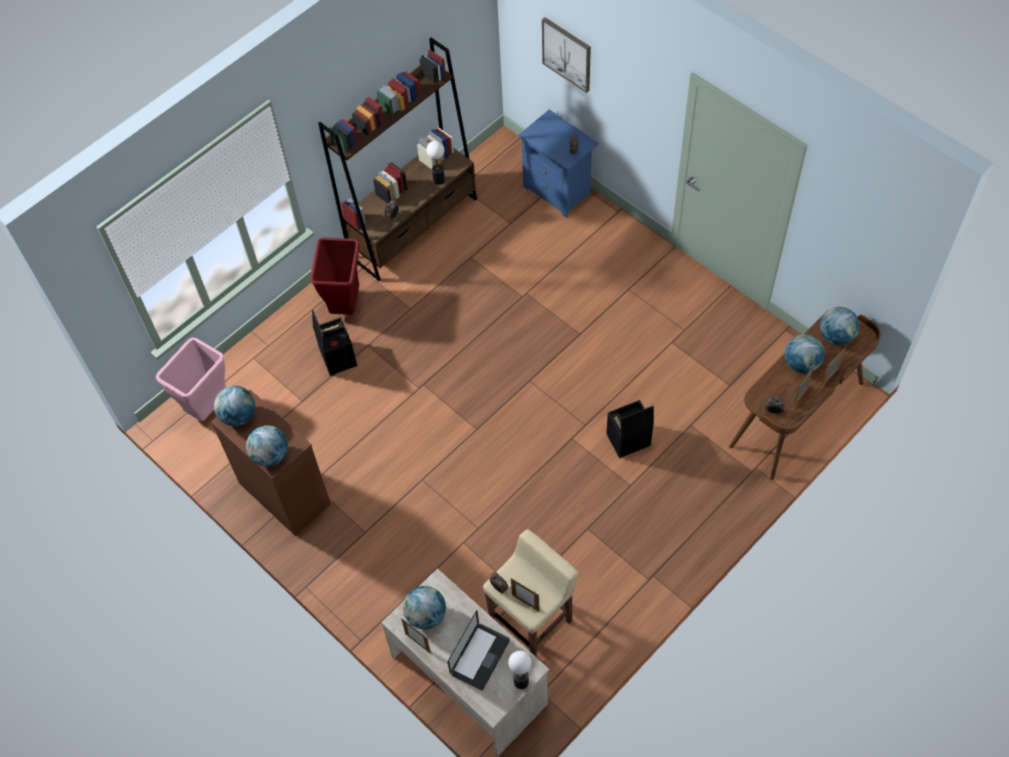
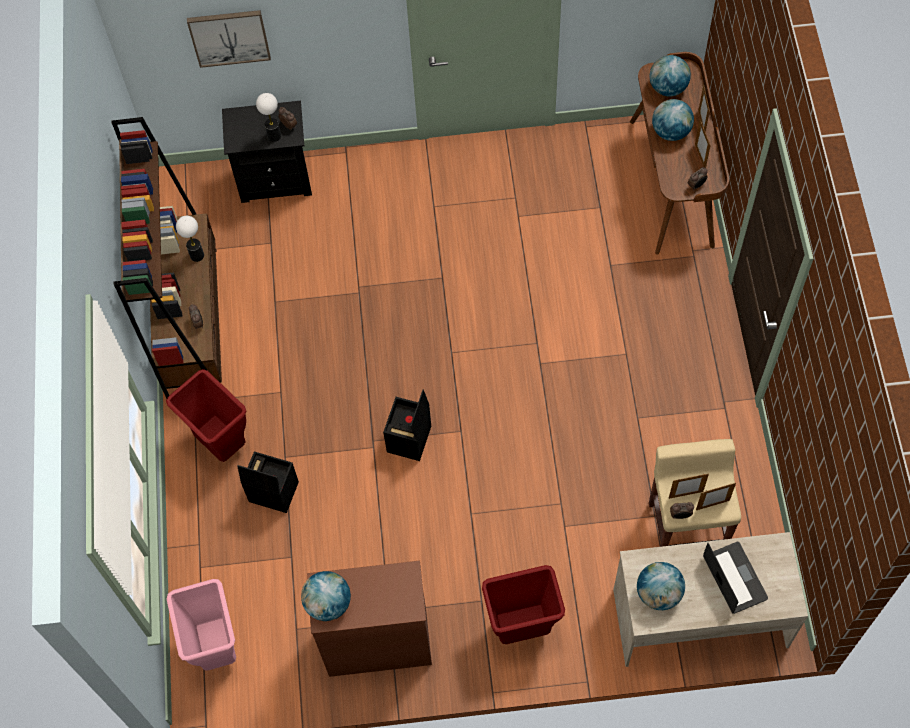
camera: 50 degrees left, 5 degrees up
globe [246,425,288,467] -> none
picture frame [401,618,431,654] -> picture frame moved to [669,474,709,499]
table lamp [508,651,532,689] -> table lamp moved to [256,93,281,142]
blue nightstand [518,109,599,218] -> black nightstand [222,101,312,203]
black storage box [606,400,654,458] -> black storage box moved to [383,390,431,461]
none -> red trash can [482,565,565,644]

